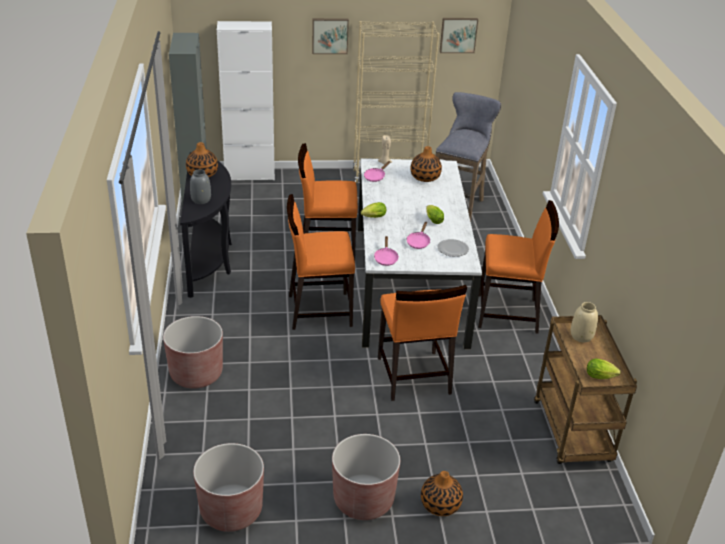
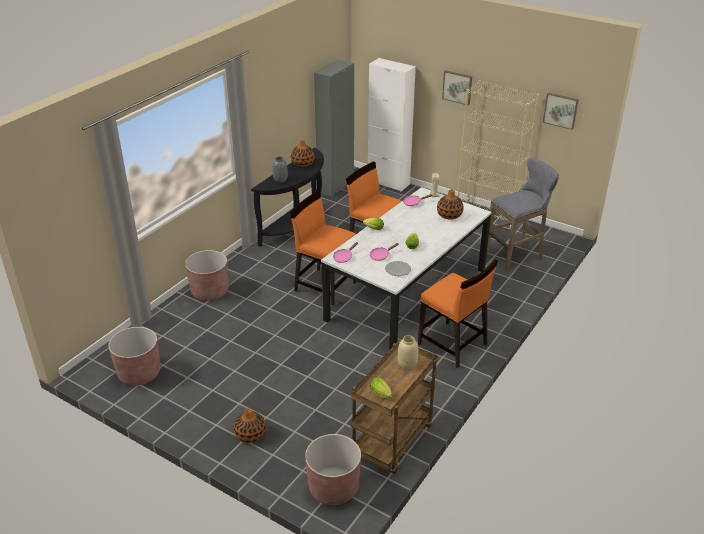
camera: 40 degrees right, 0 degrees up
brown planter [332,434,400,520] -> brown planter moved to [305,434,361,505]
orange chair [378,285,467,401] -> none

